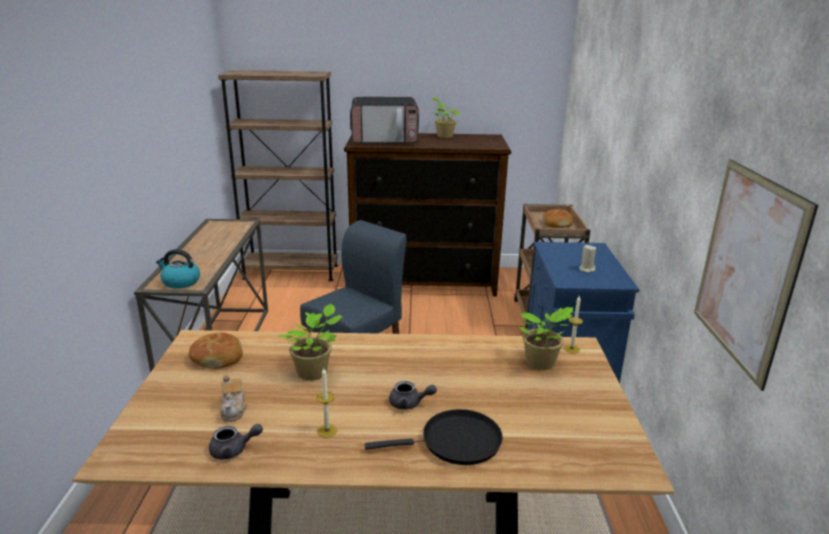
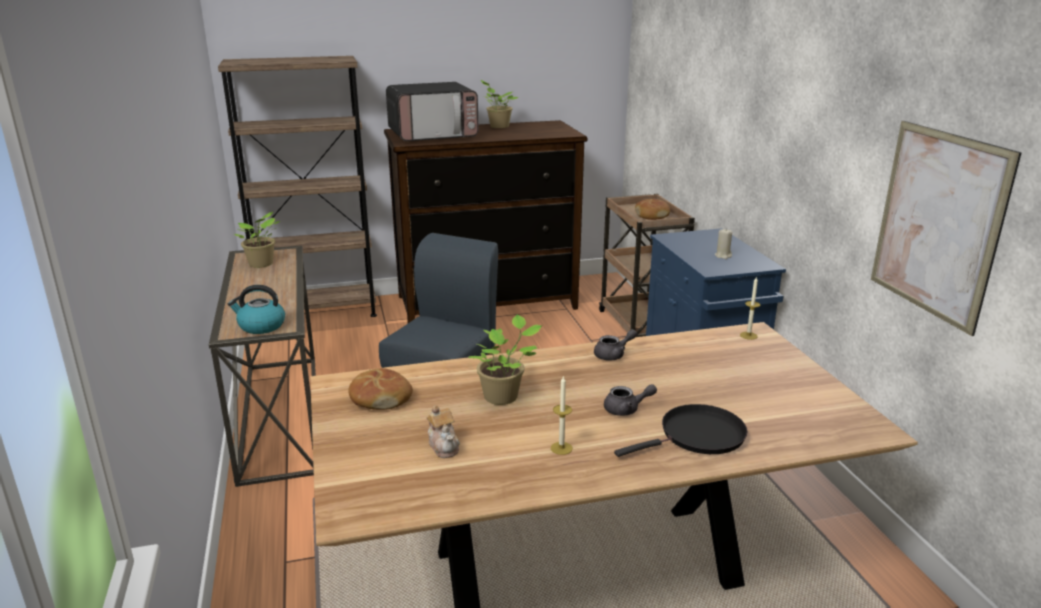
camera: 15 degrees left, 0 degrees up
grey teapot [209,424,263,459] -> grey teapot moved to [594,329,637,361]
potted plant [518,307,573,370] -> potted plant moved to [234,211,280,268]

